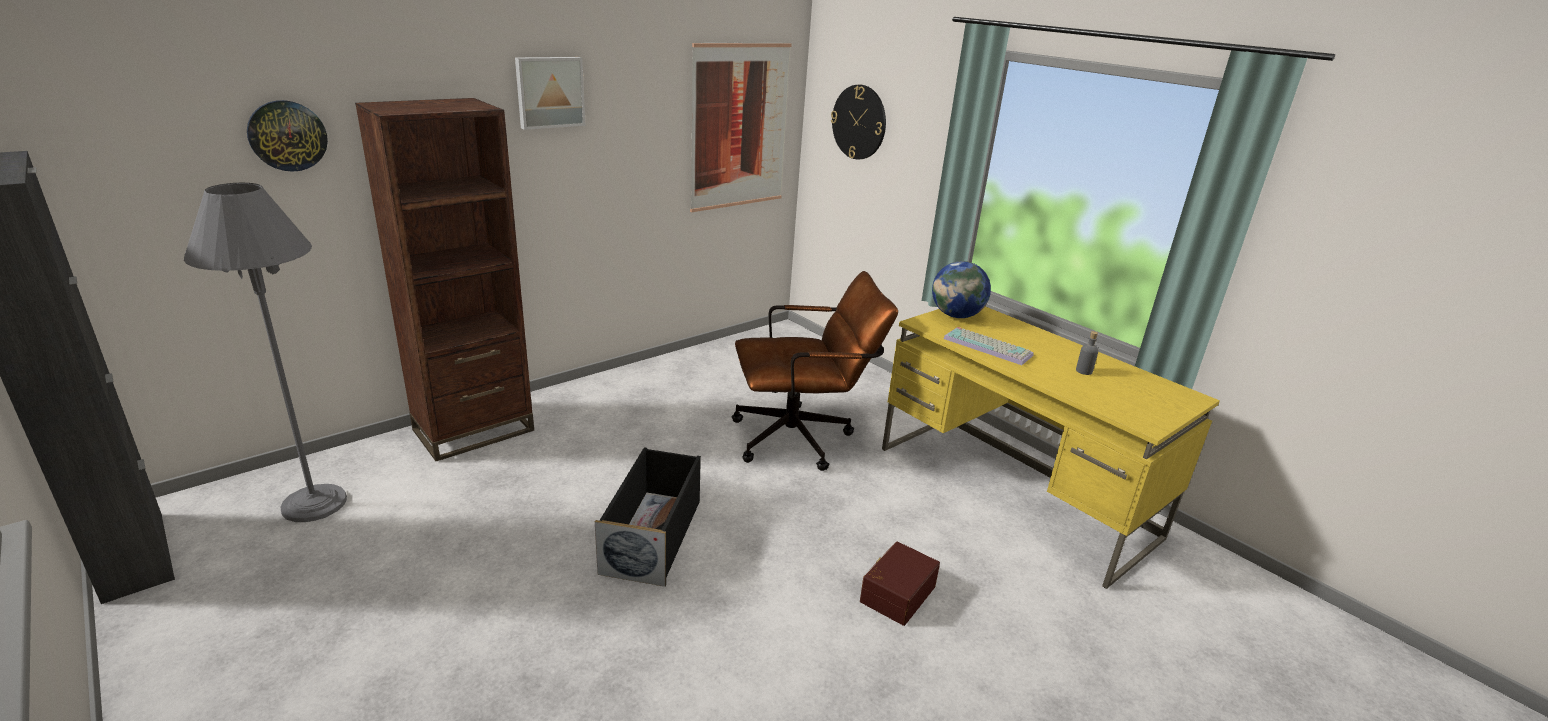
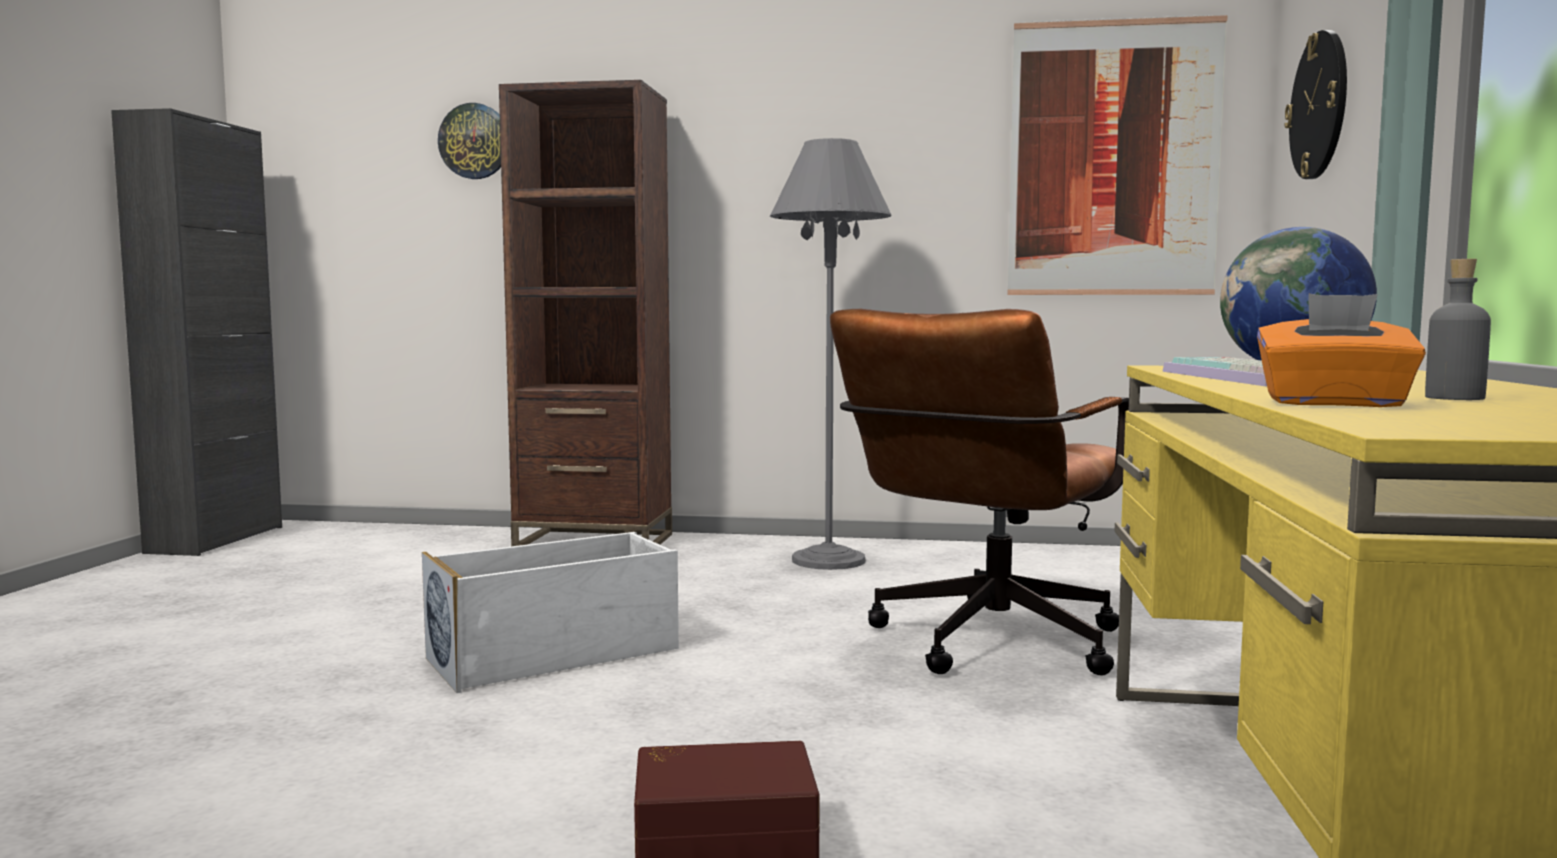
camera: 50 degrees right, 20 degrees down
grey floor lamp [184,183,347,522] -> grey floor lamp moved to [770,138,892,570]
picture [515,57,585,130] -> none
black storage box [595,447,701,587] -> white storage box [422,532,679,693]
brown office chair [731,271,898,471] -> brown office chair turned 90 degrees clockwise [830,309,1129,676]
none -> orange tissue box [1257,294,1426,407]

